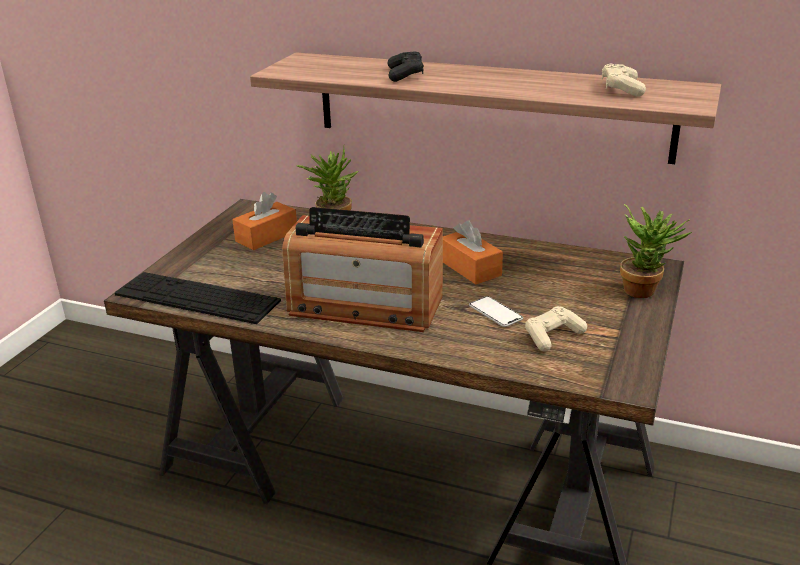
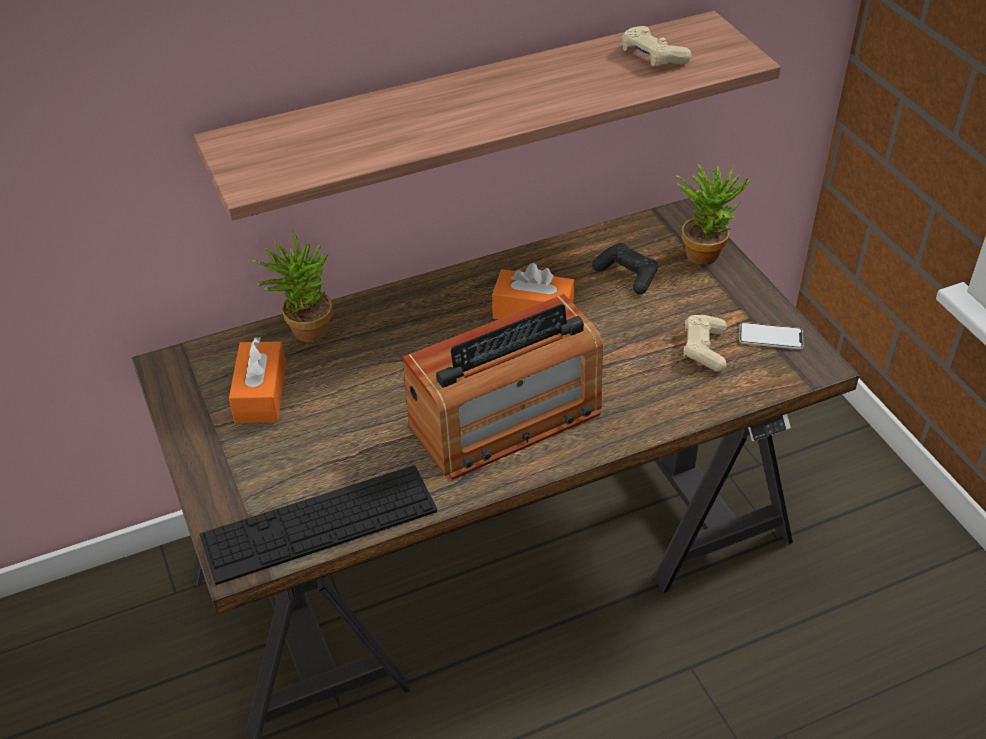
camera: 45 degrees left, 15 degrees up
black game controller [388,51,424,82] -> black game controller moved to [592,243,658,294]
phone [469,296,523,327] -> phone moved to [739,322,803,349]

